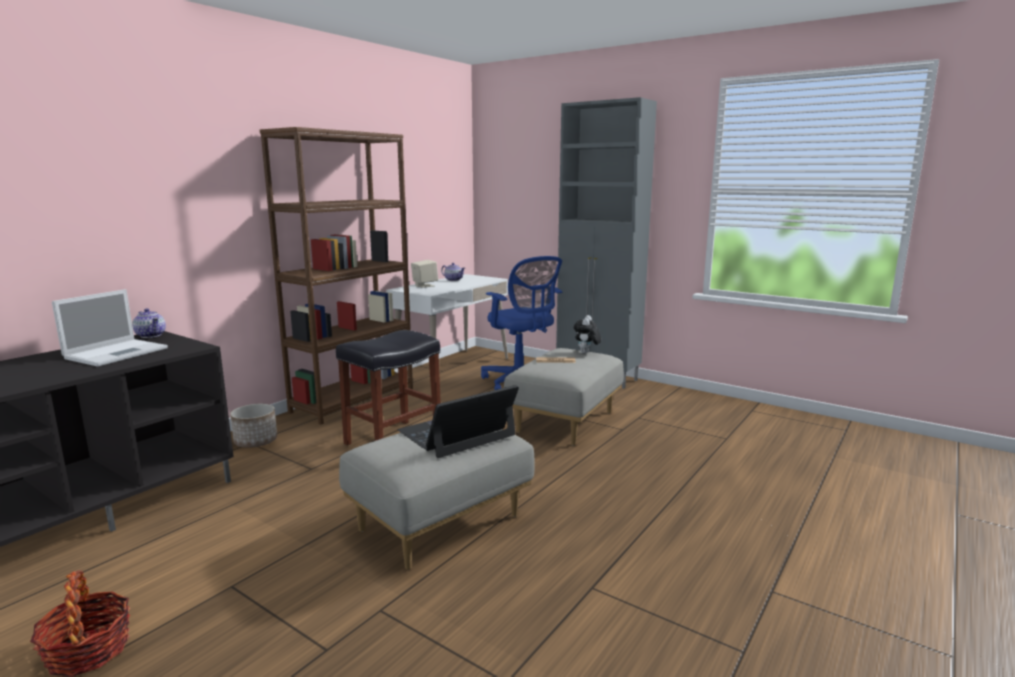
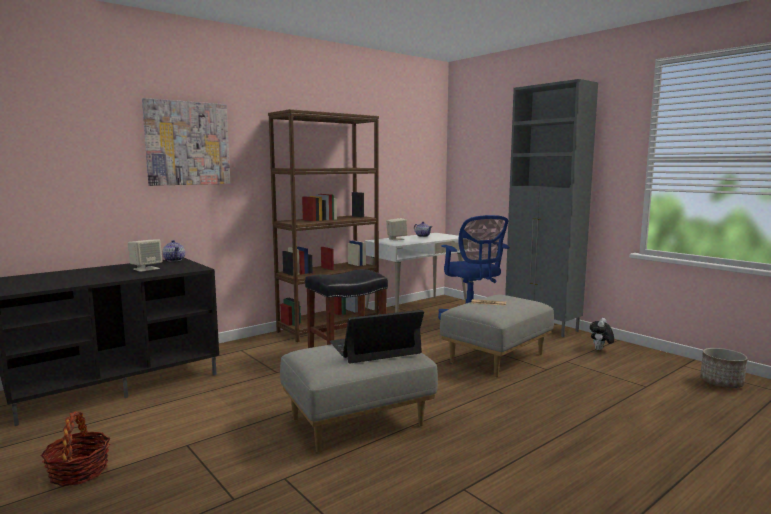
camera: 15 degrees right, 5 degrees down
laptop [52,289,168,367] -> beige speaker [128,239,163,272]
planter [230,404,277,448] -> planter moved to [700,348,748,388]
plush toy [574,315,601,354] -> plush toy moved to [590,318,614,350]
none -> picture [142,98,230,186]

